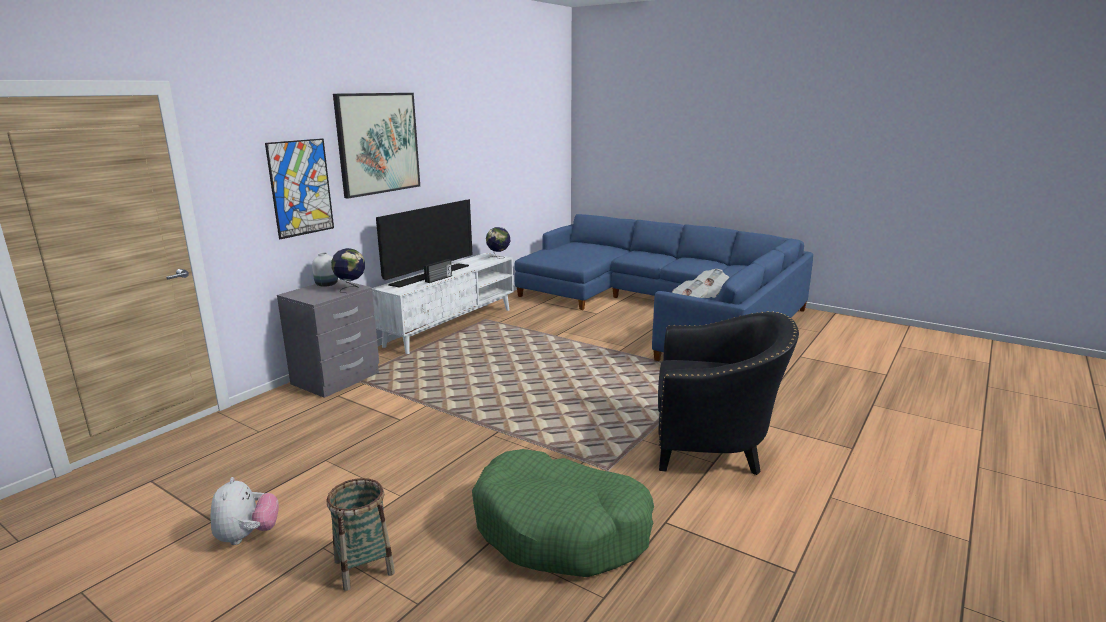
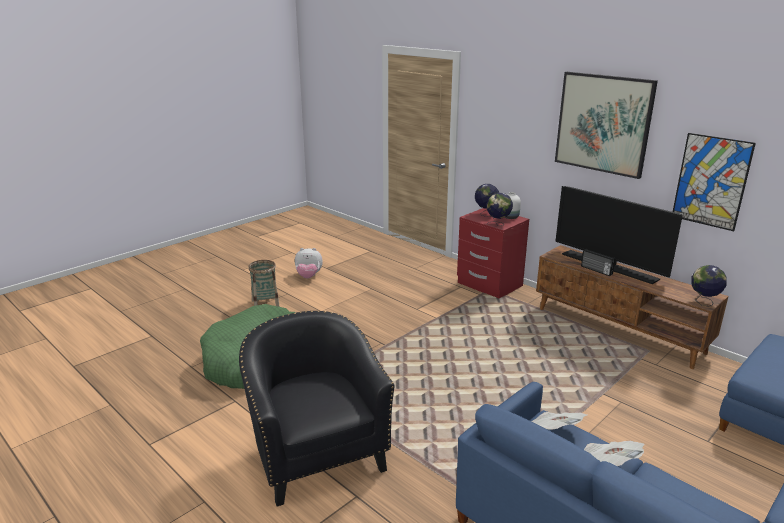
camera: 100 degrees right, 5 degrees up
picture [265,138,334,239] -> picture moved to [673,133,756,231]
grey nightstand [277,279,379,398] -> red nightstand [457,208,529,298]
white tv stand [372,253,514,354] -> brown tv stand [536,245,728,369]
black armchair [658,311,799,475] -> black armchair turned 135 degrees clockwise [239,311,394,507]
none -> globe [475,184,499,217]

